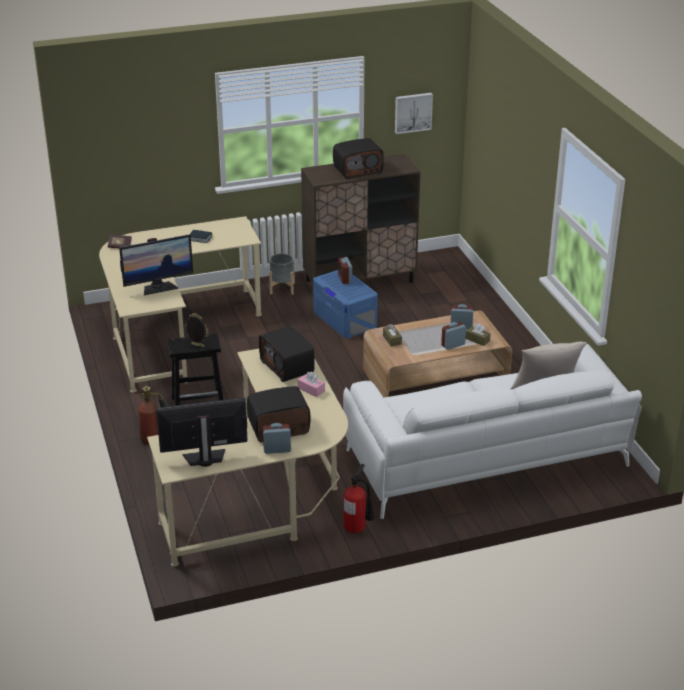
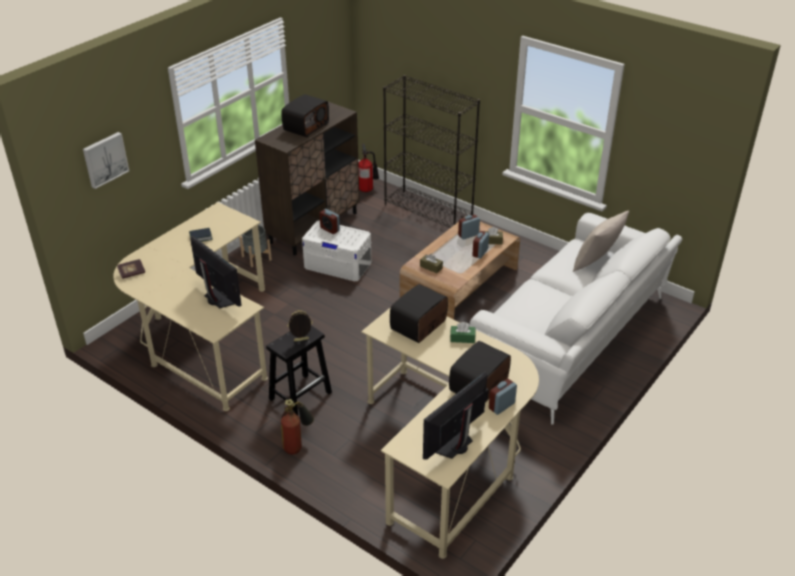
camera: 35 degrees left, 5 degrees up
monitor [119,234,193,295] -> monitor turned 75 degrees counterclockwise [190,236,242,308]
radio [259,326,315,382] -> radio turned 105 degrees clockwise [390,284,448,343]
pink tissue box [298,372,325,397] -> green tissue box [450,322,476,343]
blue storage box [313,270,378,339] -> white storage box [302,220,371,281]
fire extinguisher [344,464,375,533] -> fire extinguisher moved to [358,144,379,192]
picture [395,93,433,134] -> picture moved to [83,132,129,189]
none -> black bookcase [383,75,480,228]

